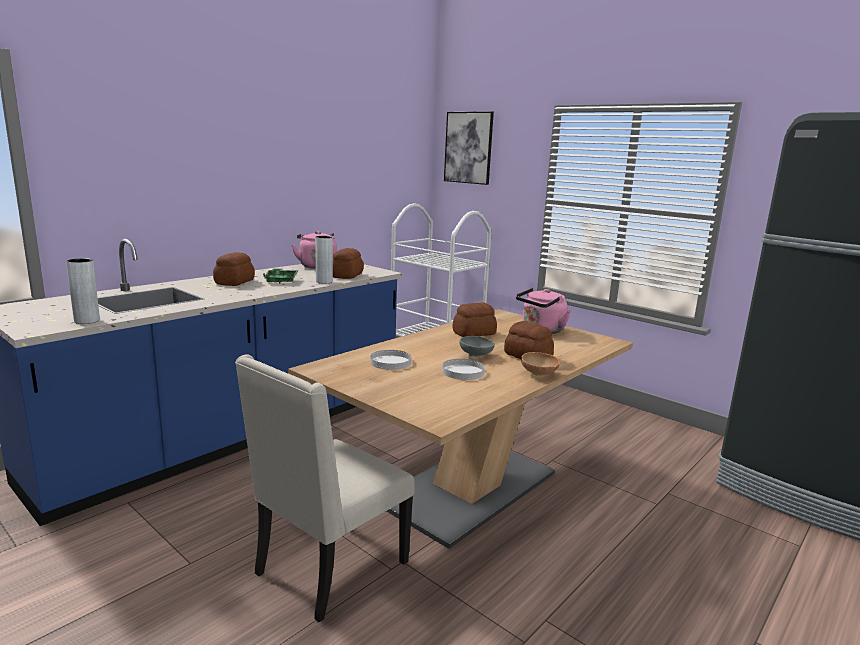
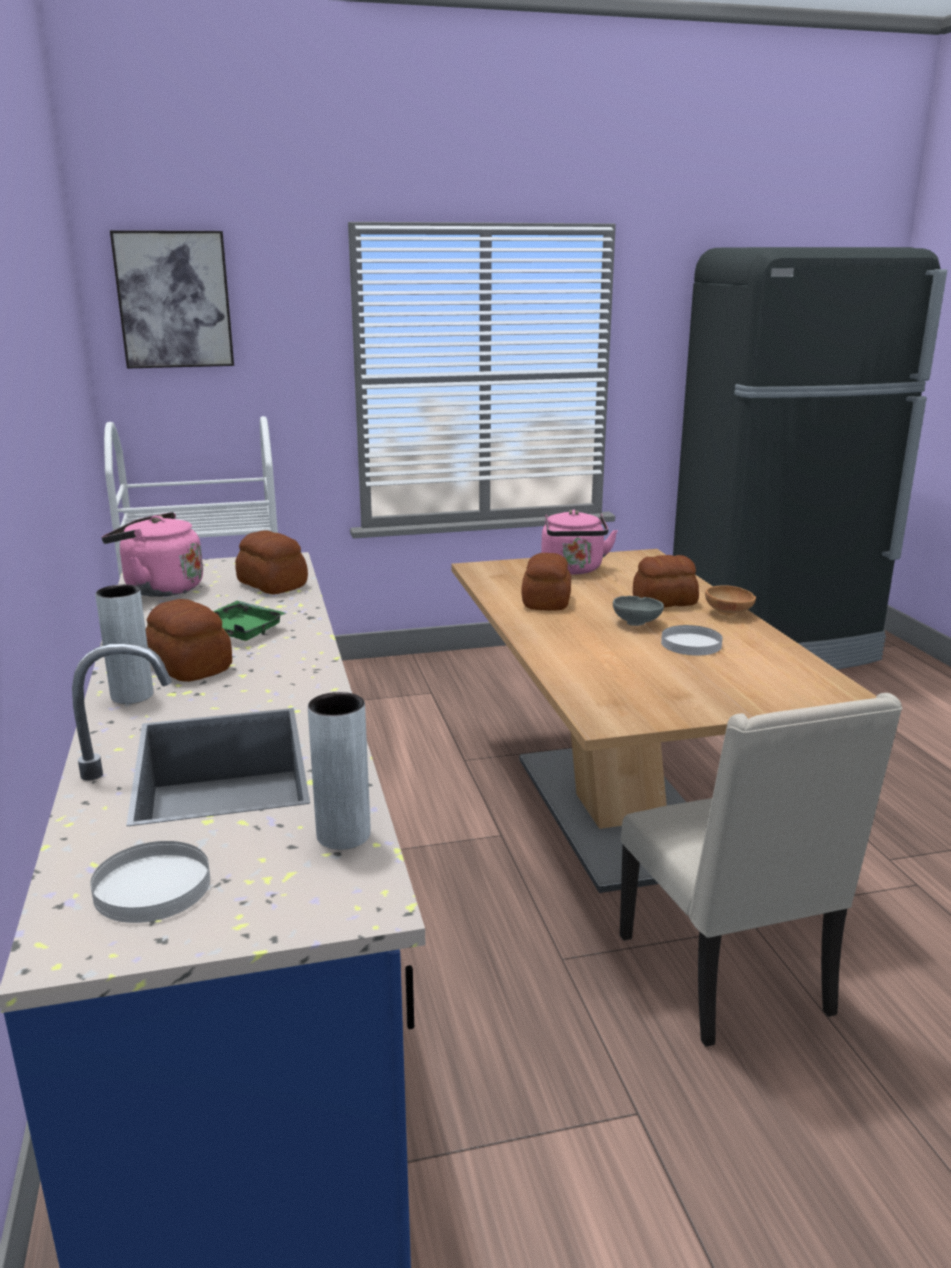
camera: 55 degrees left, 5 degrees up
grey vase [315,236,333,284] -> grey vase moved to [95,584,153,704]
white plate [370,350,412,370] -> white plate moved to [90,841,210,923]

